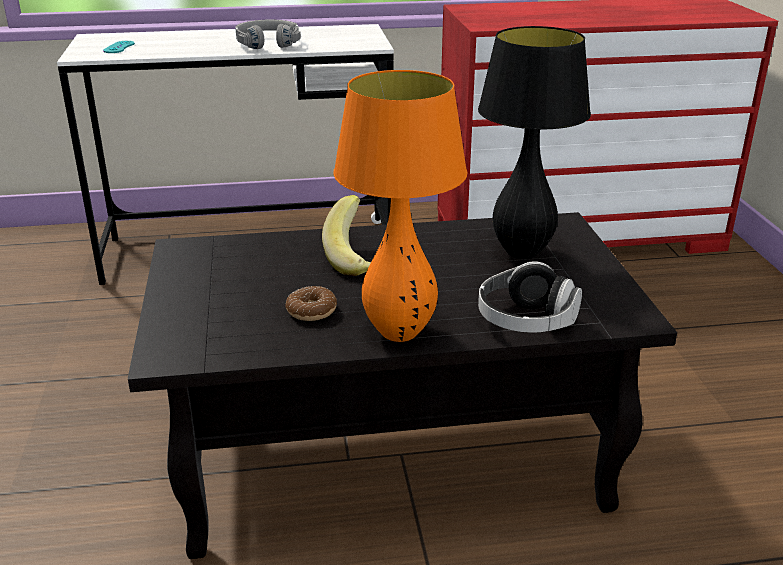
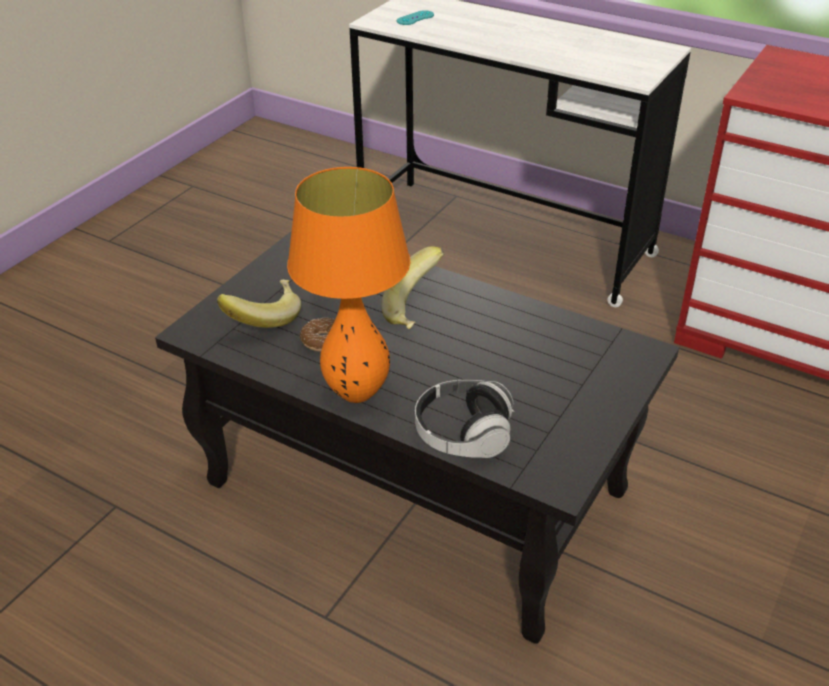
camera: 40 degrees right, 10 degrees up
grey headphones [235,20,301,49] -> none
black table lamp [478,26,591,259] -> none
none -> banana [217,280,301,328]

